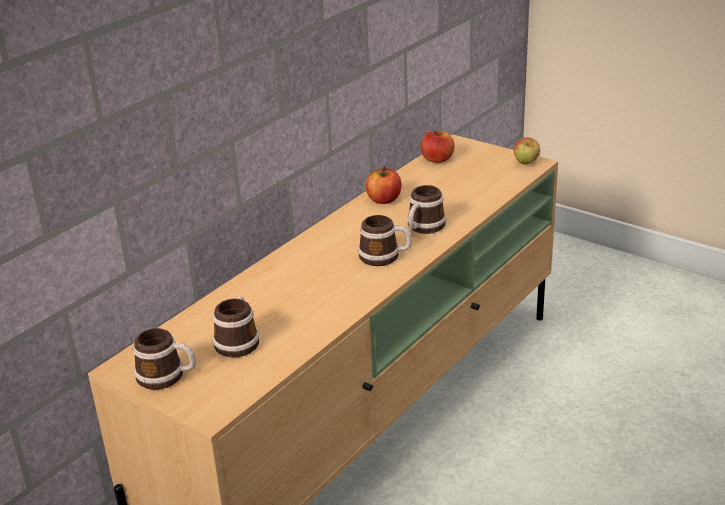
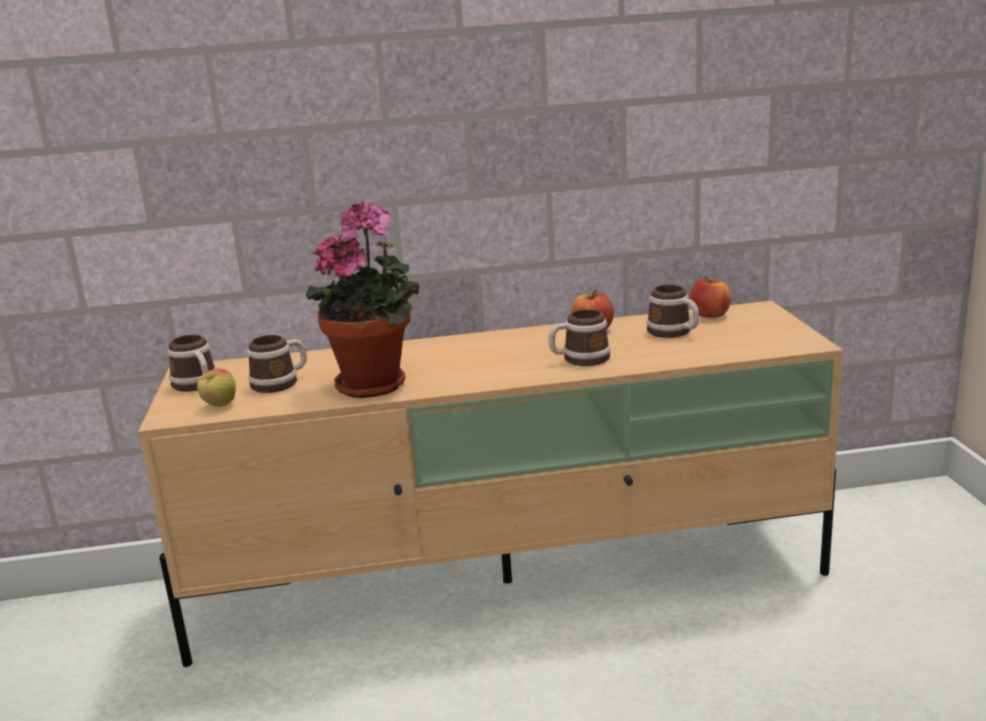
camera: 45 degrees right, 10 degrees down
mug [358,215,412,266] -> mug moved to [646,285,699,338]
apple [514,137,540,164] -> apple moved to [197,368,236,407]
none -> potted plant [306,200,419,398]

